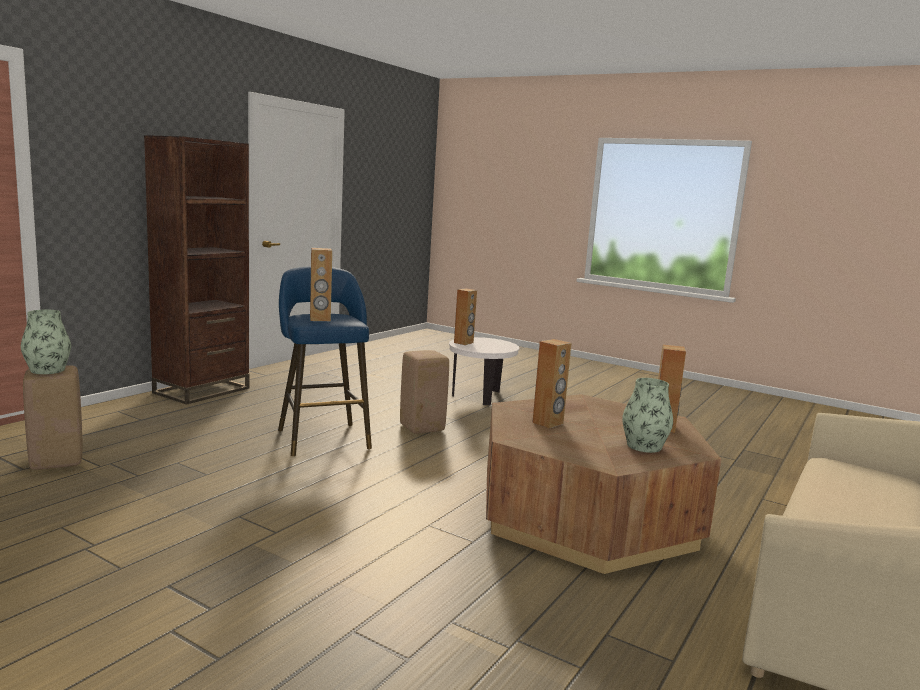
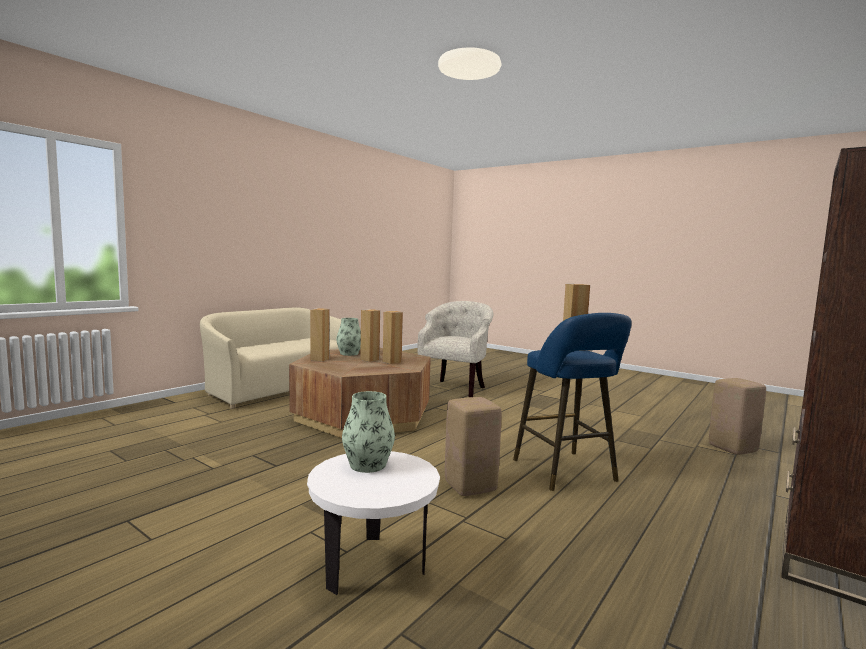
camera: 175 degrees left, 5 degrees down
vase [21,310,71,374] -> vase moved to [342,391,395,473]
brown speaker [454,288,477,345] -> brown speaker moved to [360,309,380,362]
none -> beige armchair [417,301,494,397]

